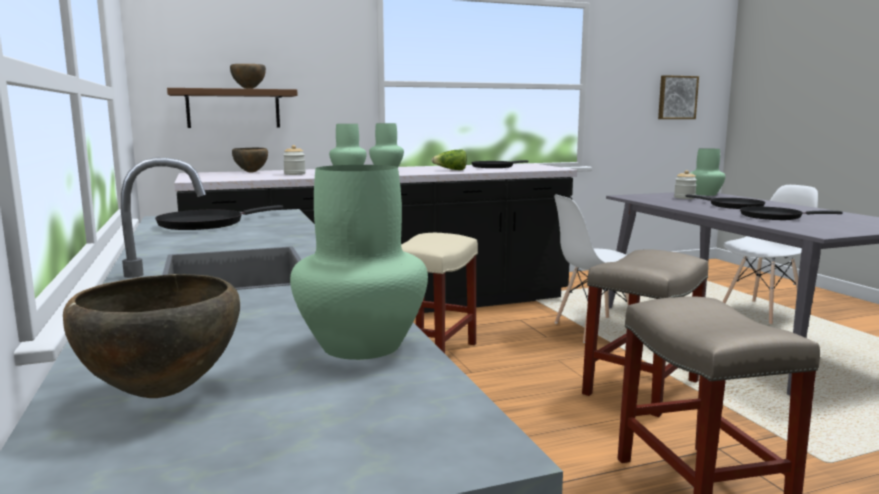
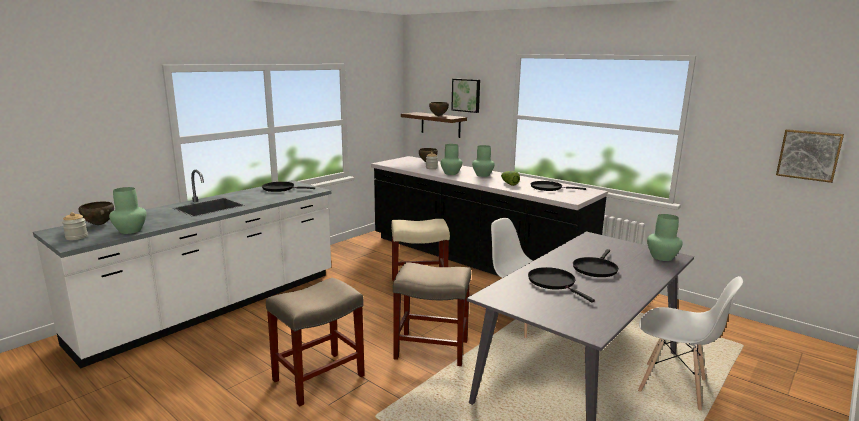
camera: 60 degrees right, 5 degrees up
jar [674,170,697,199] -> jar moved to [62,212,88,240]
none -> picture [451,79,480,113]

